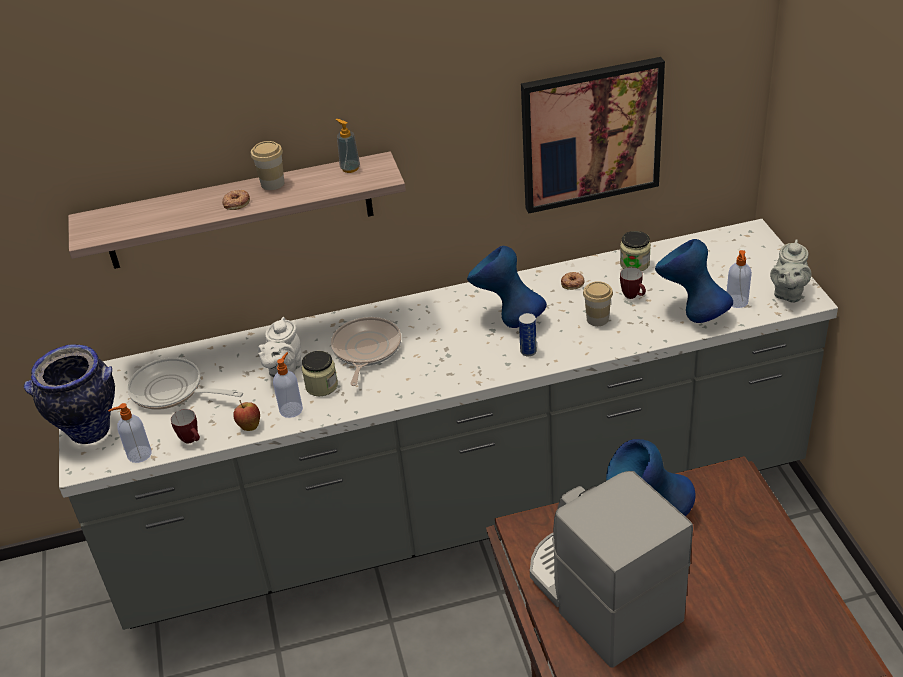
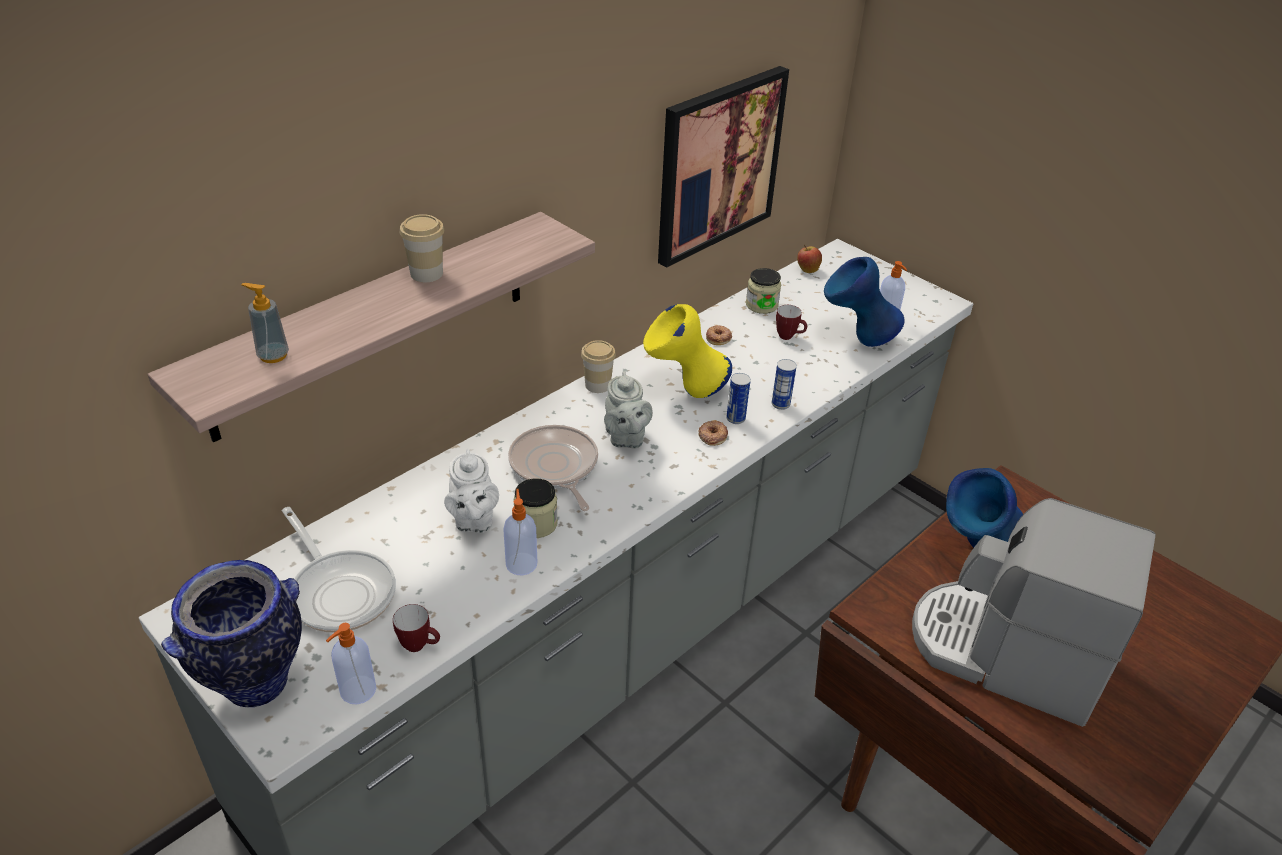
camera: 35 degrees left, 0 degrees up
frying pan [127,358,243,410] -> frying pan turned 120 degrees counterclockwise [282,507,396,633]
donut [222,190,250,210] -> donut moved to [698,420,728,446]
apple [233,400,260,431] -> apple moved to [797,244,822,273]
soap dispenser [336,119,360,173] -> soap dispenser moved to [241,283,289,363]
blue vase [467,246,547,328] -> yellow vase [643,304,732,398]
cup [583,281,613,326] -> cup moved to [581,340,616,393]
grey teapot [770,239,811,303] -> grey teapot moved to [604,371,653,448]
none -> can [772,359,797,410]

